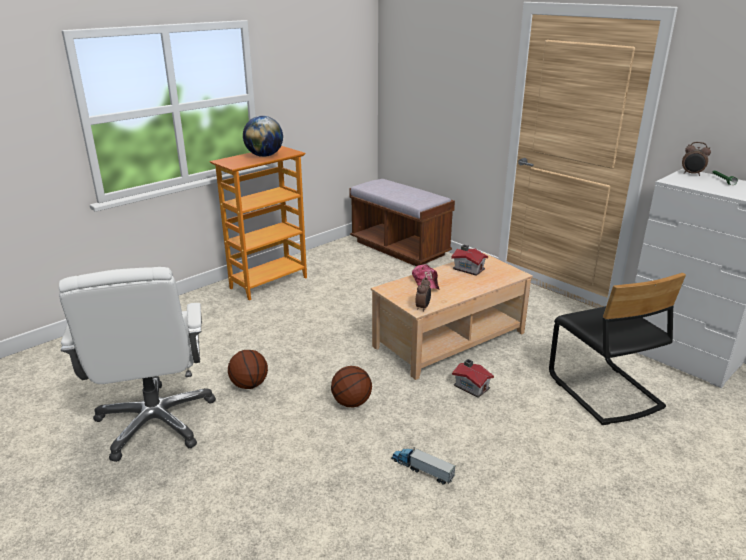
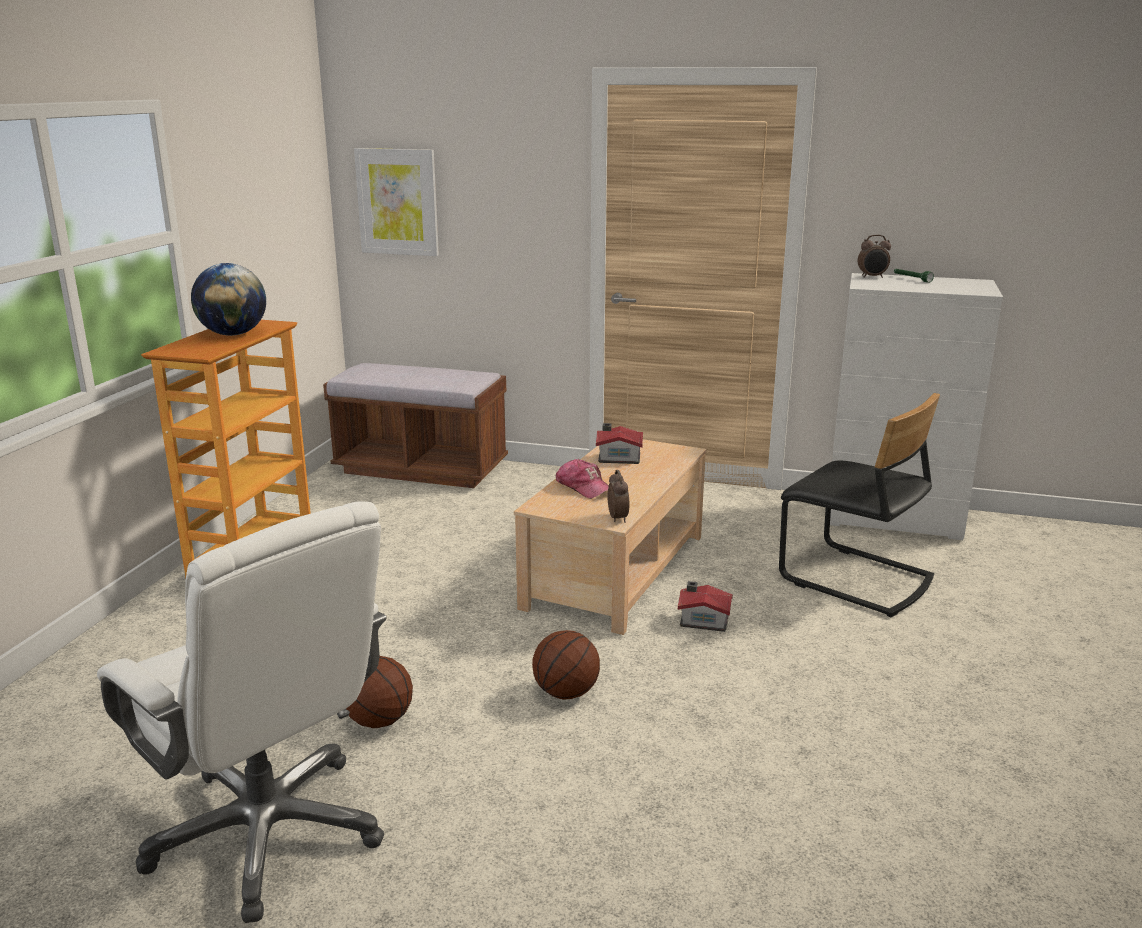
camera: 30 degrees left, 5 degrees down
toy truck [391,447,455,485] -> none
none -> picture [354,148,439,256]

